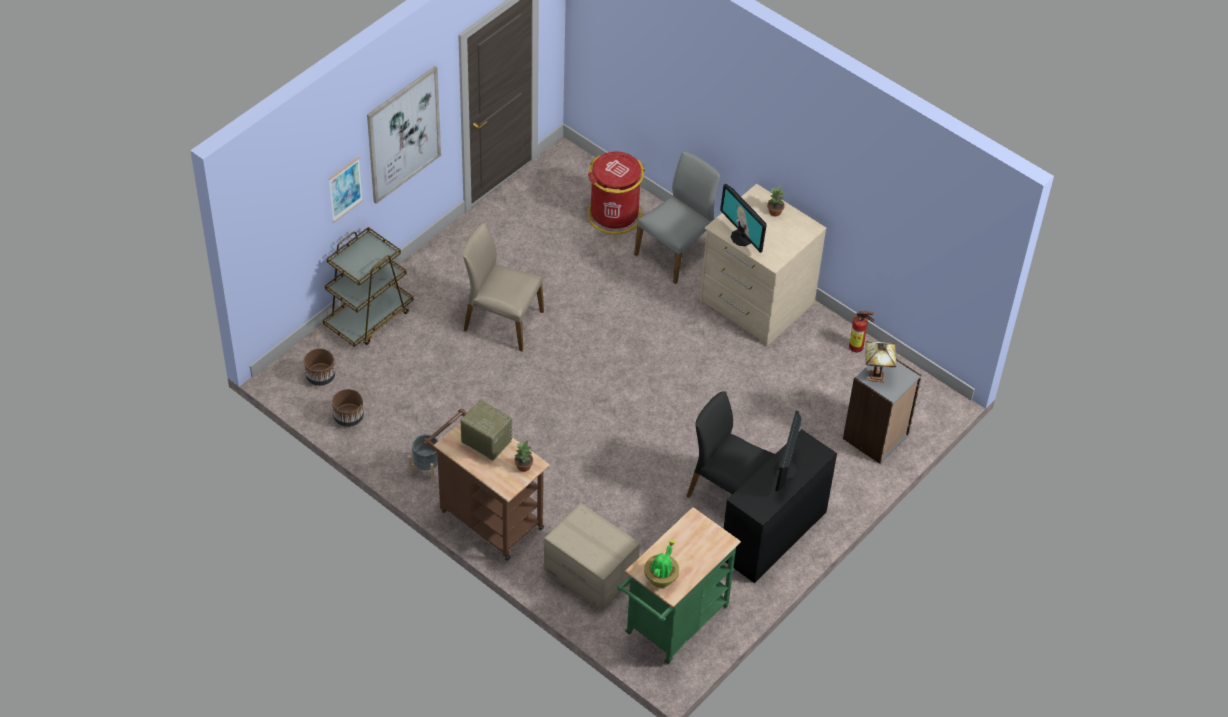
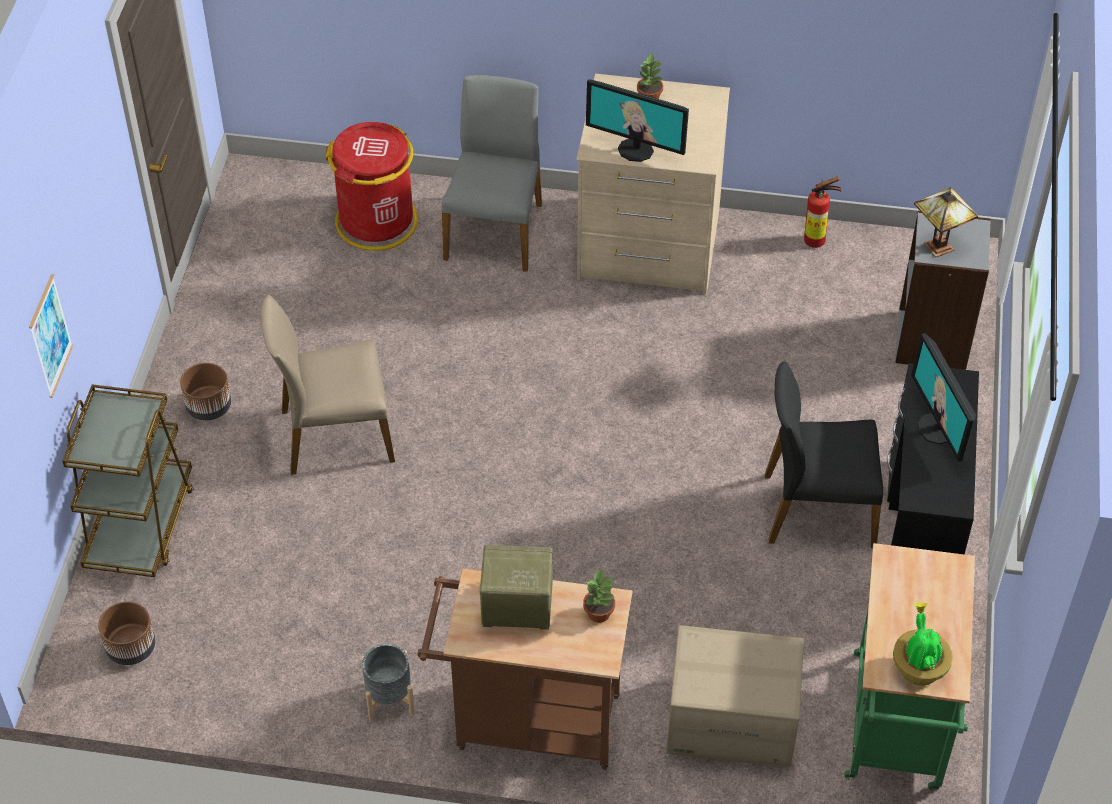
camera: 30 degrees left, 0 degrees up
brown planter [332,389,364,427] -> brown planter moved to [180,363,231,421]
picture [367,66,441,204] -> none

